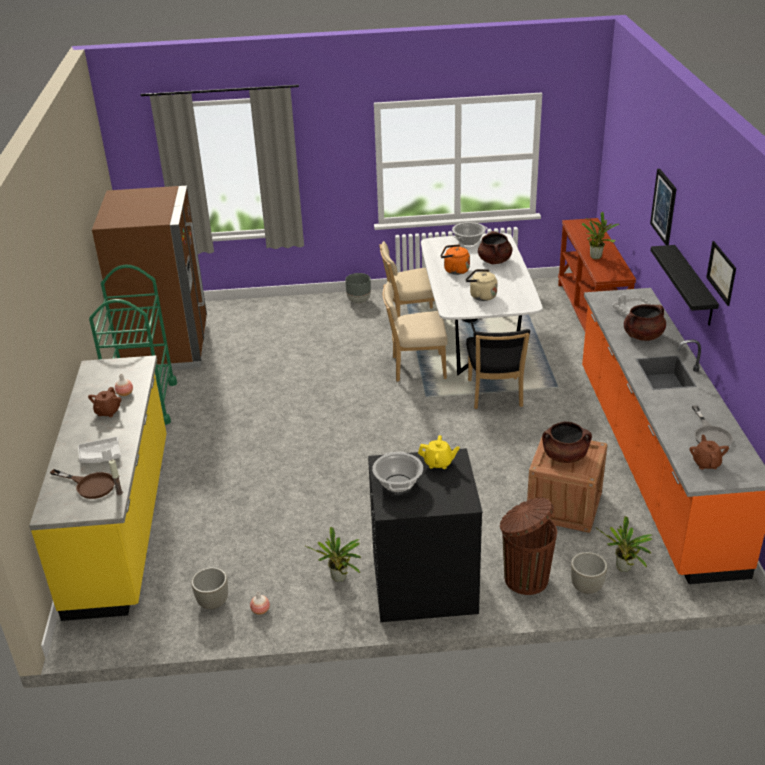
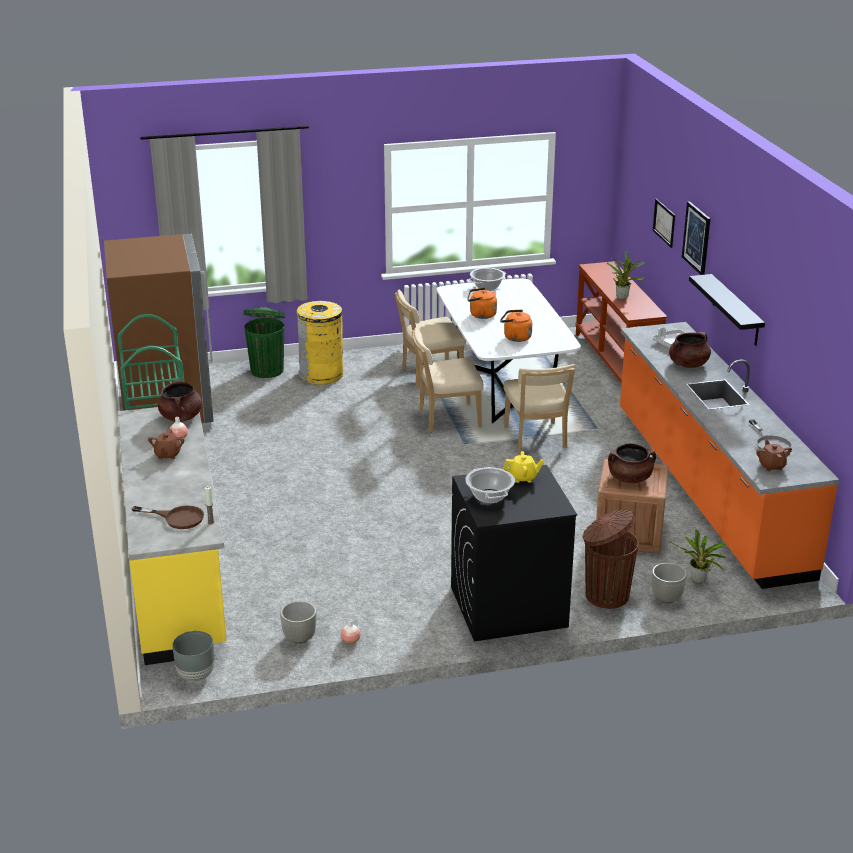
camera: 10 degrees left, 5 degrees down
white tray [78,437,121,463] -> none
potted plant [304,527,361,582] -> none
grey planter [345,273,371,303] -> grey planter moved to [172,631,215,681]
beige kettle [465,269,497,301] -> orange kettle [500,309,532,342]
black chair [466,329,530,409] -> beige chair [503,364,575,453]
brown cooking pot [478,231,513,264] -> brown cooking pot moved to [158,380,202,422]
picture [706,241,736,306] -> picture moved to [653,199,675,248]
none -> green trash can [243,307,285,378]
none -> yellow trash can [296,301,343,385]

